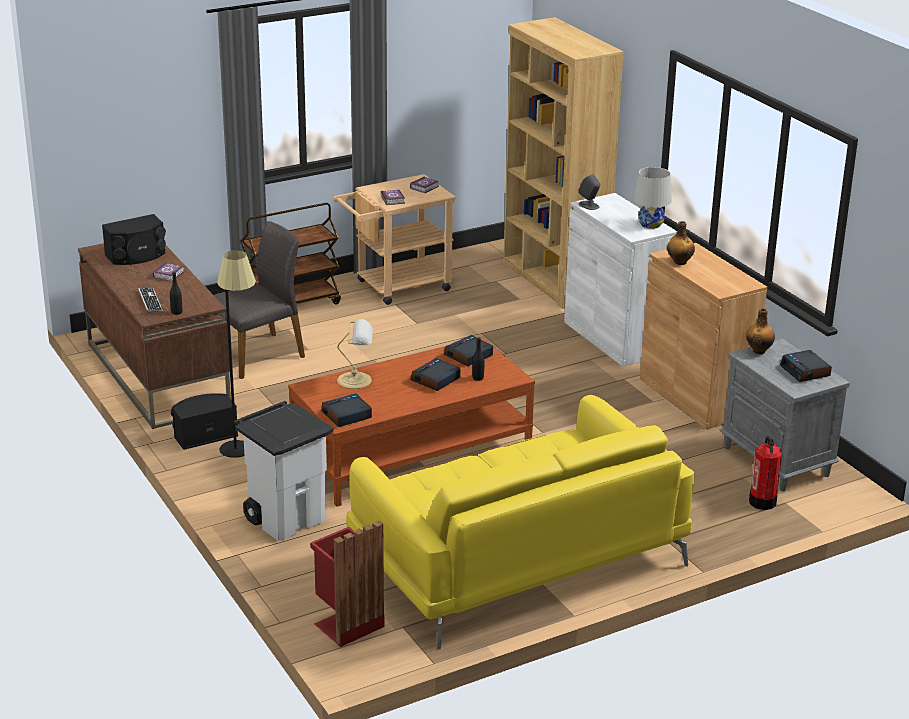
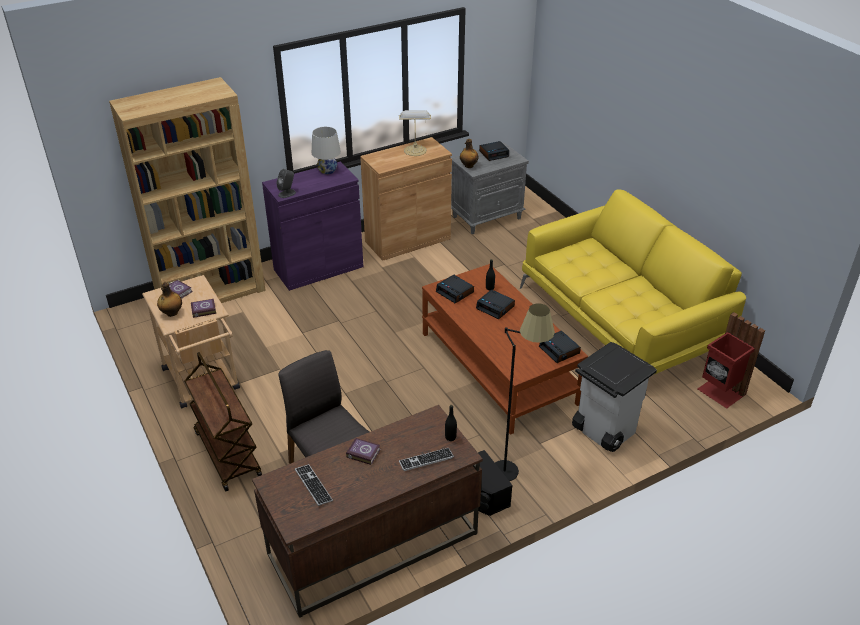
camera: 90 degrees left, 10 degrees up
black speaker [102,214,166,265] -> keyboard [295,464,333,506]
table lamp [337,319,373,389] -> table lamp moved to [399,110,431,156]
white cabinet [564,193,677,367] -> purple cabinet [262,162,363,291]
bottle [667,221,695,265] -> bottle moved to [157,282,182,317]
fire extinguisher [749,436,782,510] -> none

